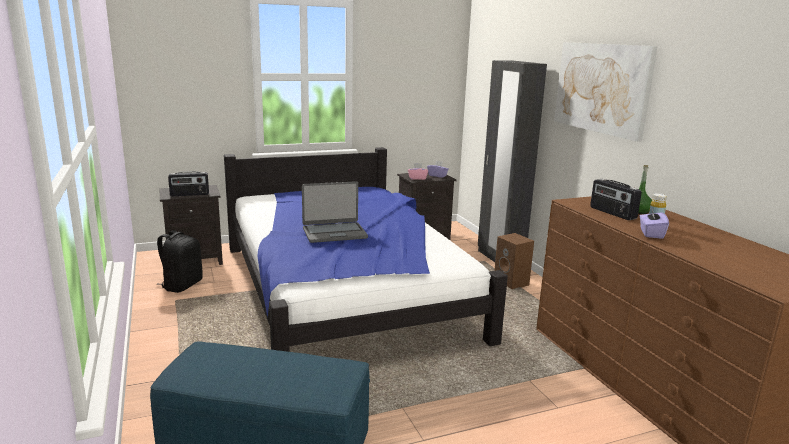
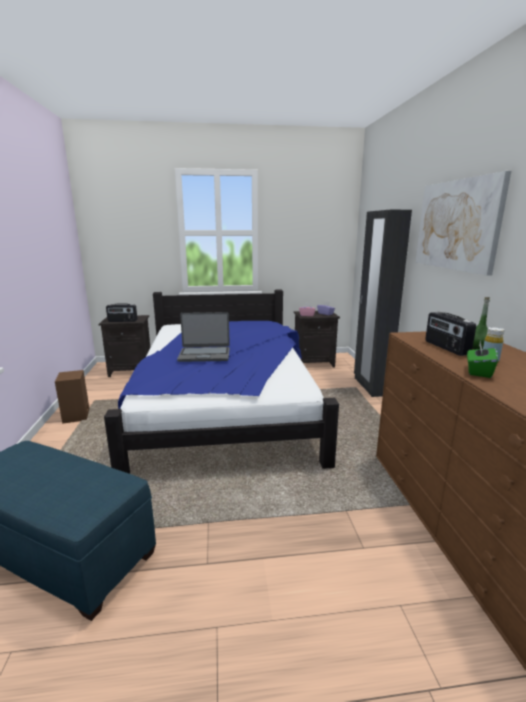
camera: 15 degrees right, 0 degrees up
black backpack [157,230,203,293] -> none
brown speaker [494,233,534,289] -> brown speaker moved to [55,370,89,424]
purple tissue box [640,207,669,239] -> green tissue box [467,341,498,378]

